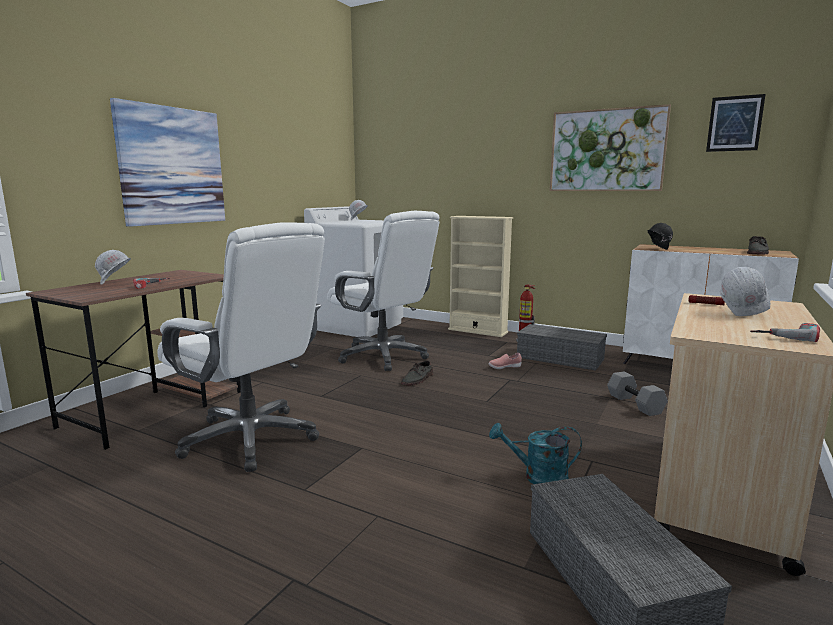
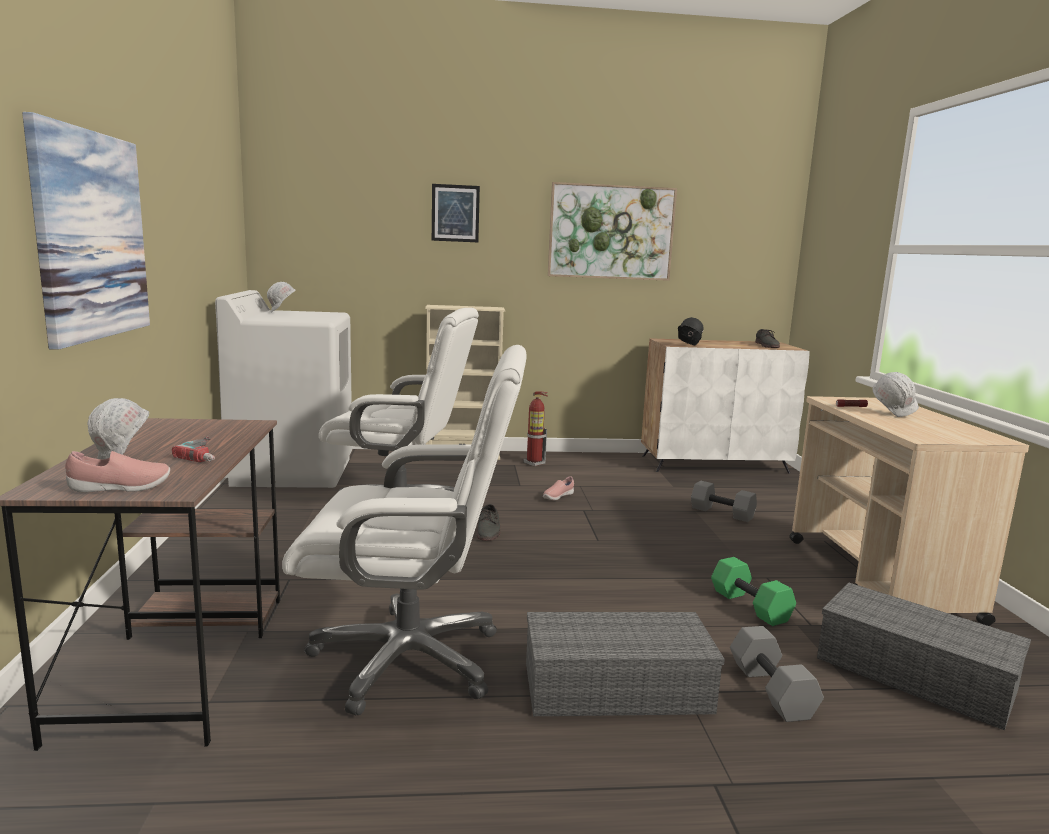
camera: 35 degrees left, 0 degrees up
turquoise watering can [489,423,582,484] -> green dumbbell [711,557,796,626]
grey storage box [517,324,607,371] -> grey storage box moved to [526,612,725,716]
picture [706,94,766,152] -> picture moved to [432,184,480,242]
power drill [750,323,820,342] -> none
none -> pink shoe [65,451,170,492]
none -> grey dumbbell [730,626,824,722]

